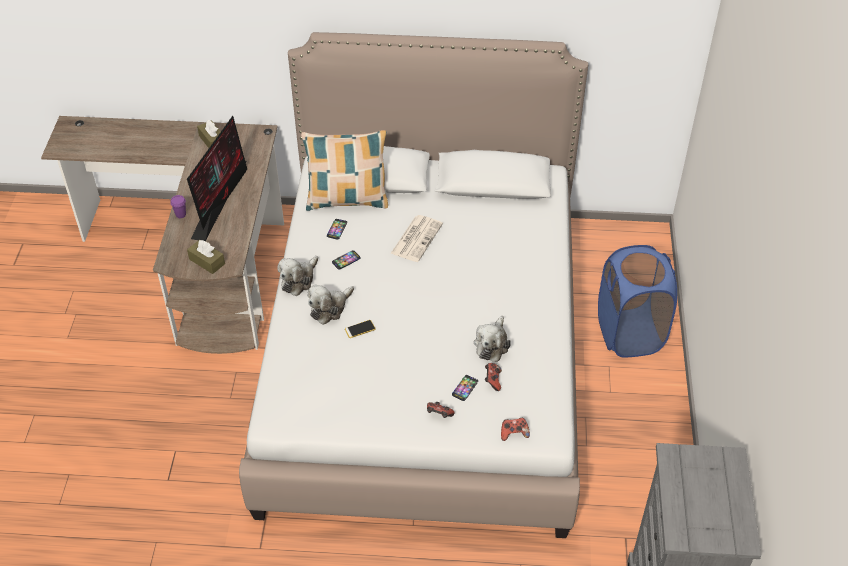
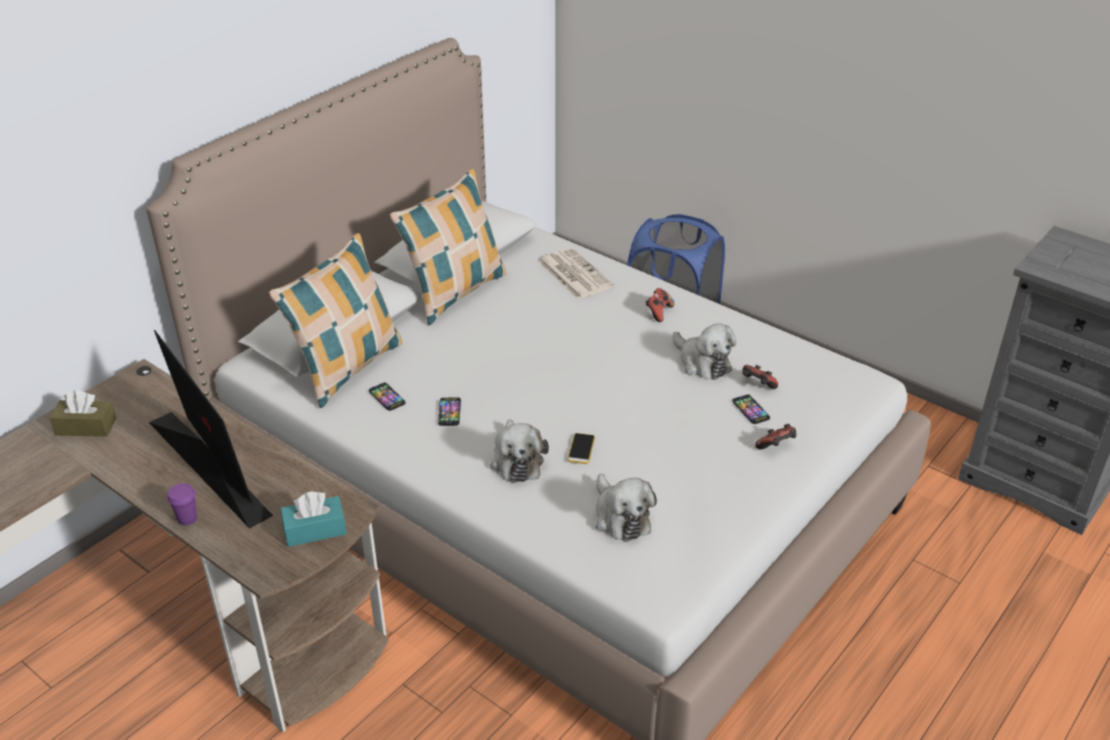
camera: 55 degrees left, 10 degrees down
brown tissue box [187,240,225,274] -> turquoise tissue box [281,491,346,547]
plush toy [277,256,318,296] -> plush toy moved to [596,474,657,542]
newspaper [390,215,443,262] -> newspaper moved to [538,248,613,300]
game controller [501,418,530,441] -> game controller moved to [646,288,675,322]
none -> pillow [390,169,506,325]

